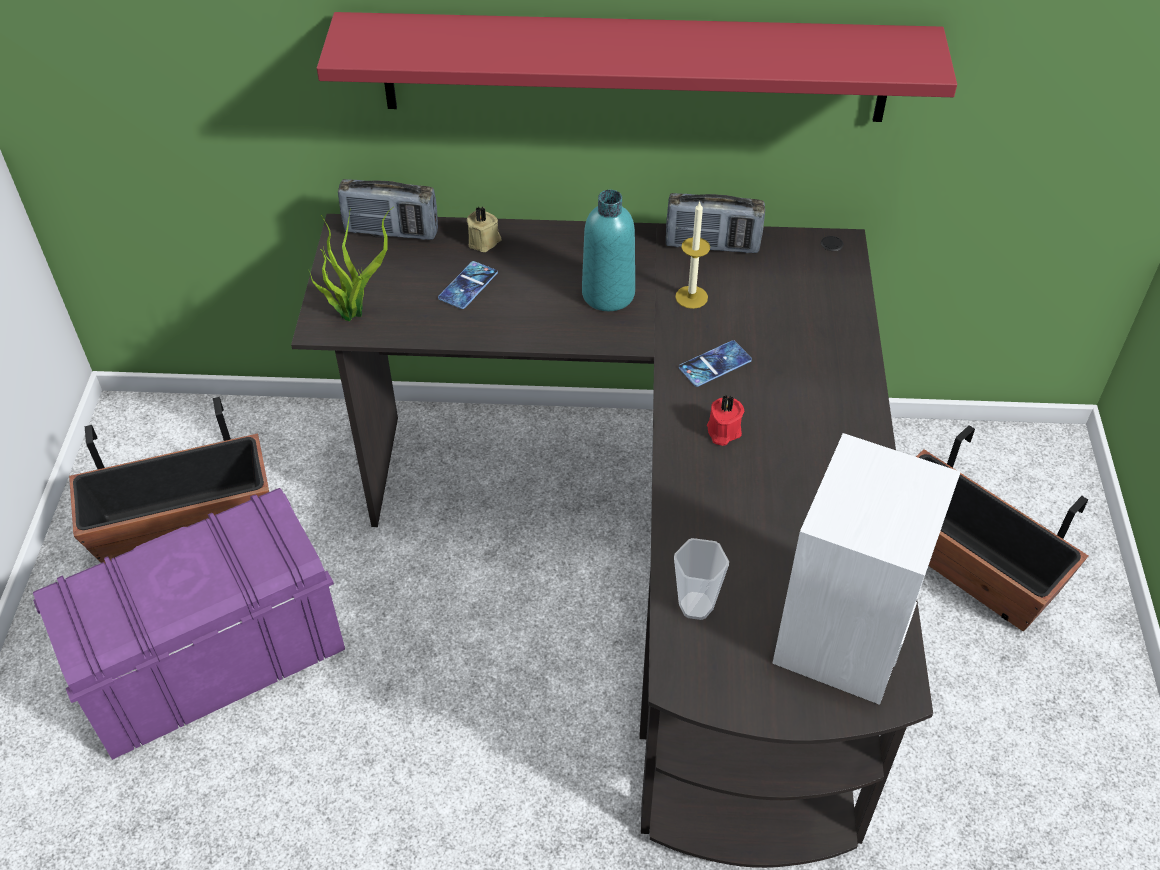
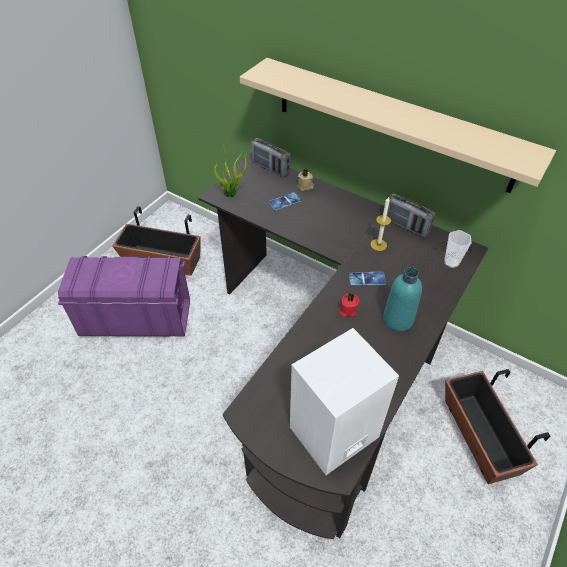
camera: 30 degrees right, 0 degrees up
red shelf [317,12,957,122] -> beige shelf [240,58,556,193]
turquoise bottle [582,190,635,311] -> turquoise bottle moved to [383,267,422,331]
cup [674,538,729,620] -> cup moved to [444,230,471,268]

